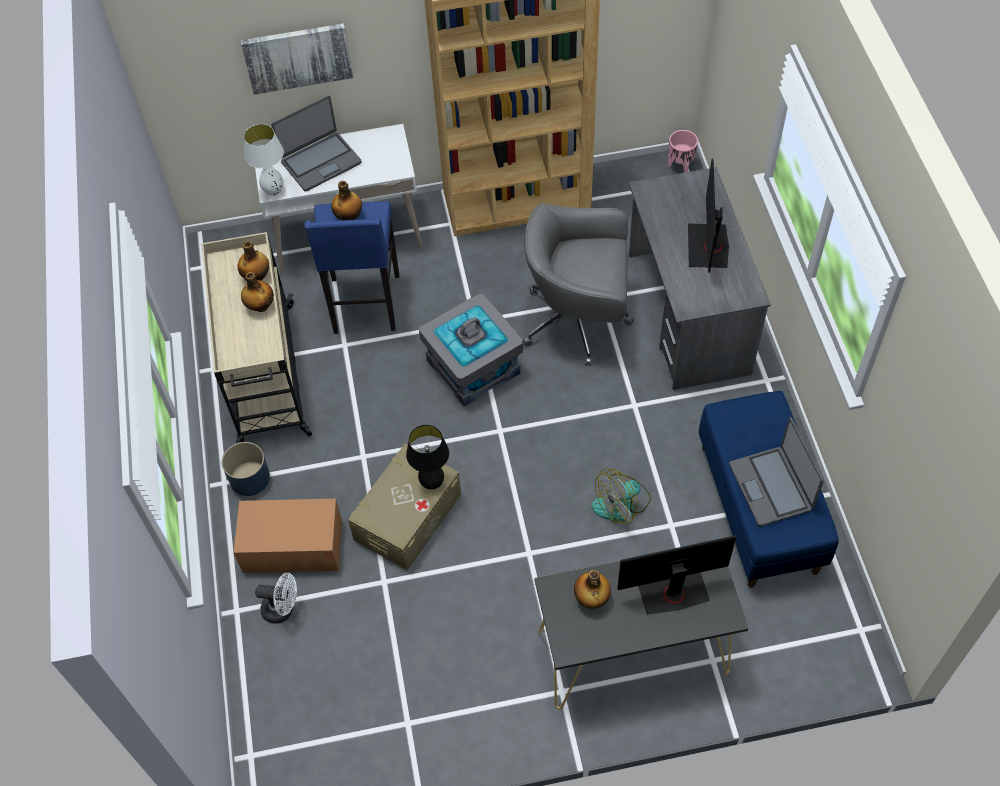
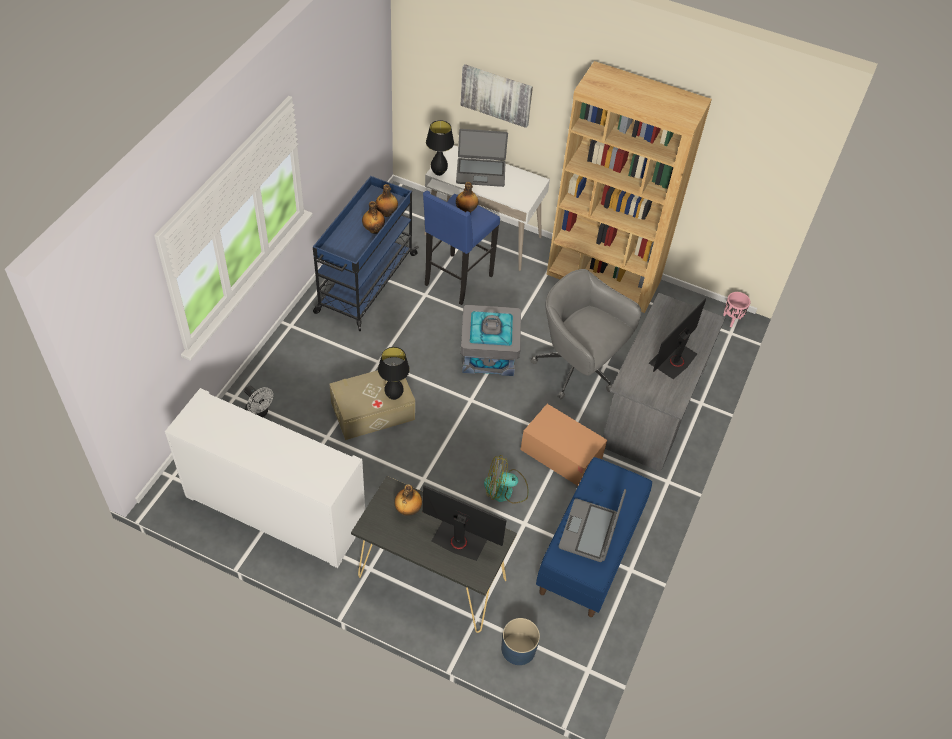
camera: 30 degrees right, 5 degrees down
beige cart [201,232,312,443] -> blue cart [313,176,419,331]
blue planter [222,442,270,496] -> blue planter moved to [501,618,540,665]
cardboard box [233,499,342,573] -> cardboard box moved to [521,404,607,486]
white table lamp [244,124,284,196] -> black table lamp [426,120,454,176]
none -> white cabinet [165,388,365,568]

